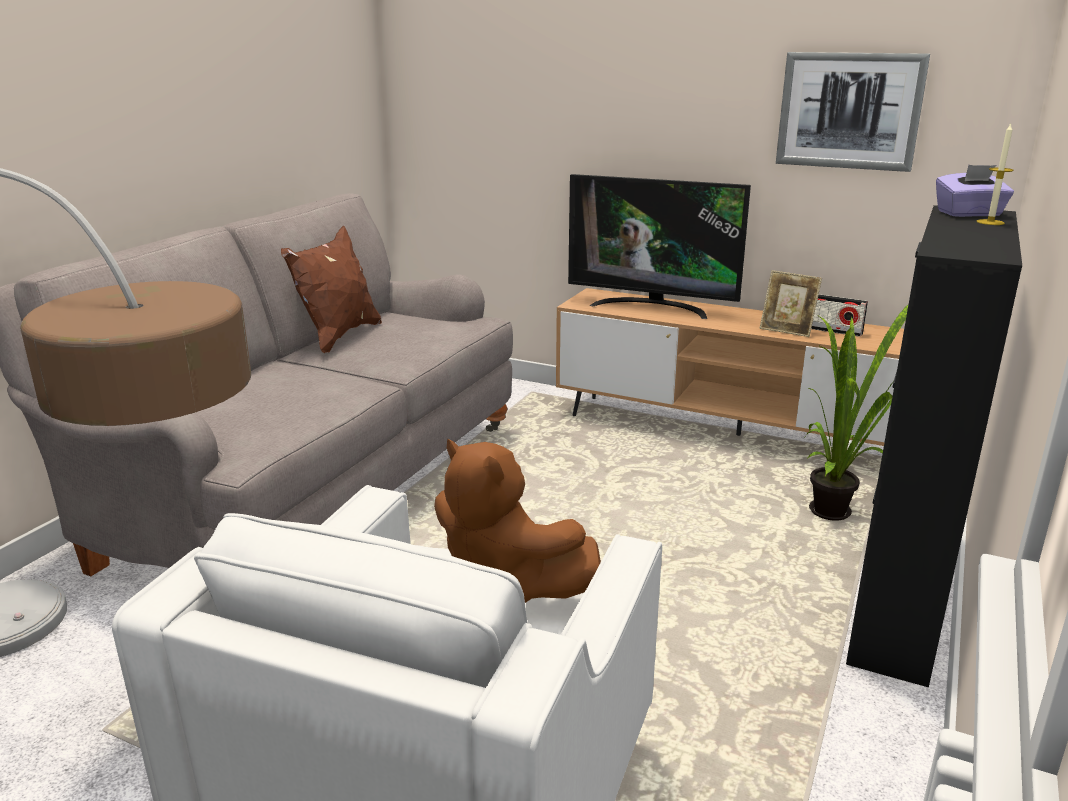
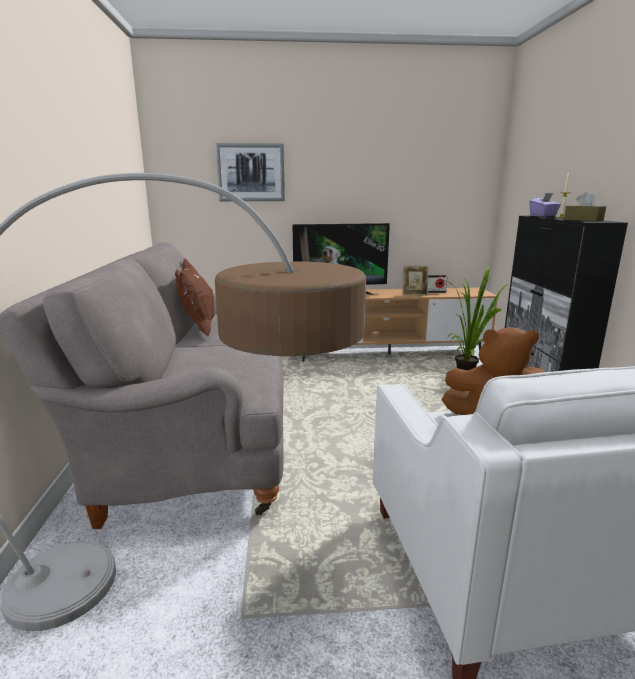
camera: 30 degrees left, 5 degrees down
picture [776,52,930,172] -> picture moved to [215,143,285,201]
none -> brown tissue box [564,192,606,221]

